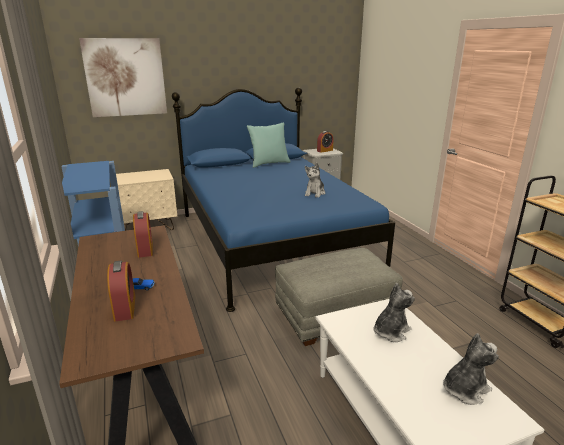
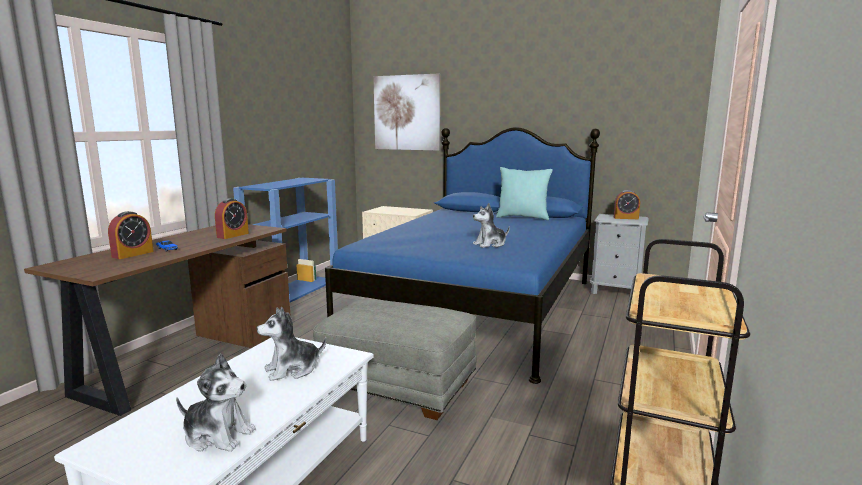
camera: 45 degrees right, 10 degrees down
plush toy [374,283,415,342] -> plush toy turned 150 degrees clockwise [256,307,327,381]

